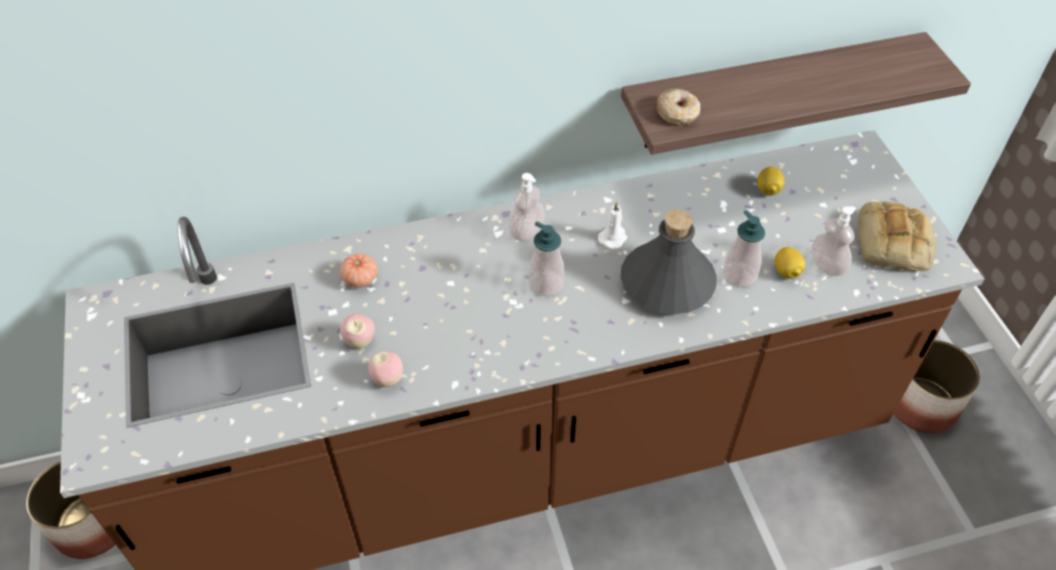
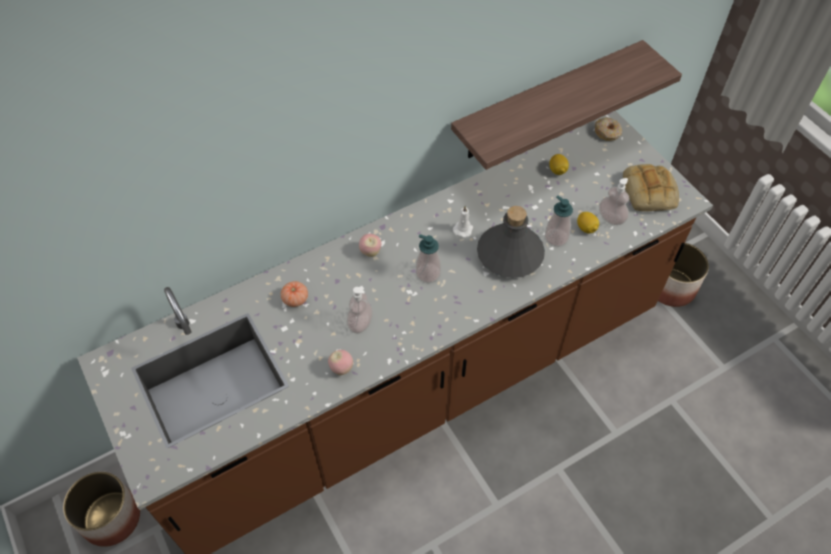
camera: 15 degrees left, 5 degrees up
apple [340,314,375,349] -> apple moved to [359,234,381,257]
soap dispenser [509,173,545,242] -> soap dispenser moved to [347,287,373,334]
donut [657,88,700,125] -> donut moved to [595,118,622,141]

